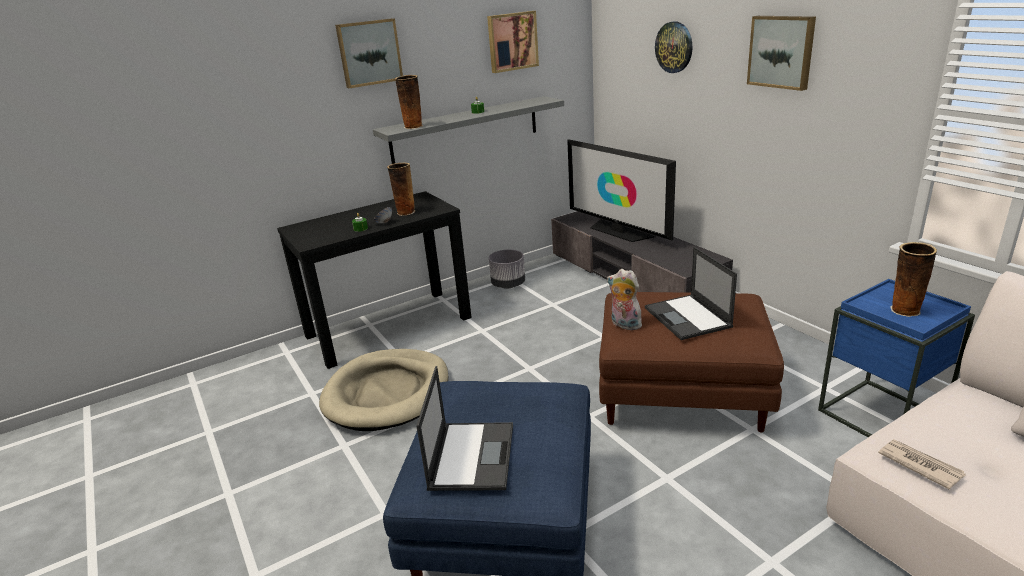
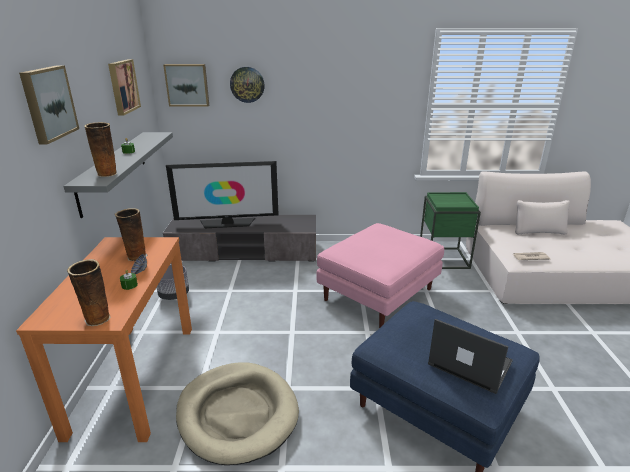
camera: 60 degrees left, 0 degrees up
black console table [277,191,472,369] -> orange console table [16,237,192,442]
brown ottoman [599,292,784,433] -> pink ottoman [316,223,444,328]
plush toy [607,269,646,330] -> none
laptop [645,247,737,340] -> none
picture [747,16,816,91] -> picture moved to [163,64,209,107]
blue side table [818,279,975,437] -> green side table [420,192,481,269]
vase [890,242,937,317] -> vase moved to [67,259,111,326]

